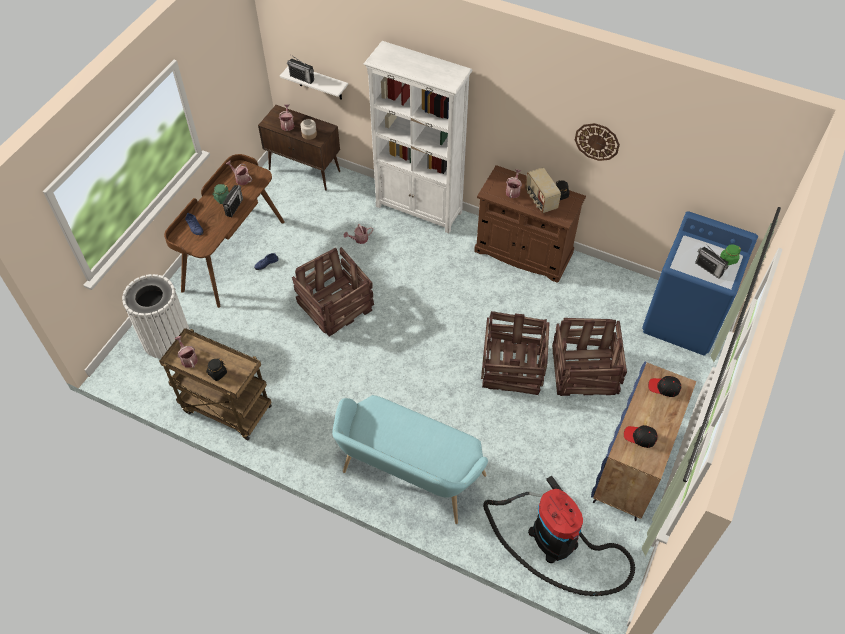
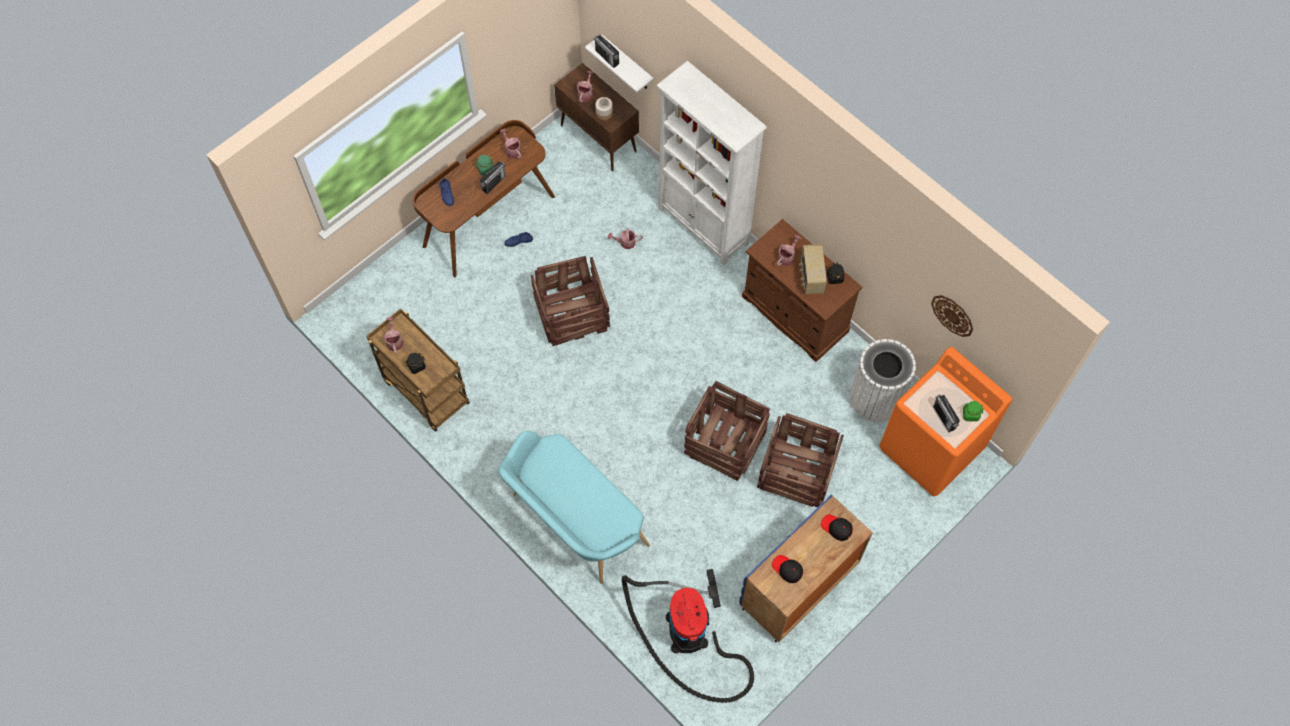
camera: 20 degrees right, 10 degrees up
white trash can [122,274,190,359] -> white trash can moved to [849,339,916,422]
wall clock [575,123,620,161] -> wall clock moved to [931,295,973,337]
blue washing machine [642,211,758,356] -> orange washing machine [880,347,1012,496]

